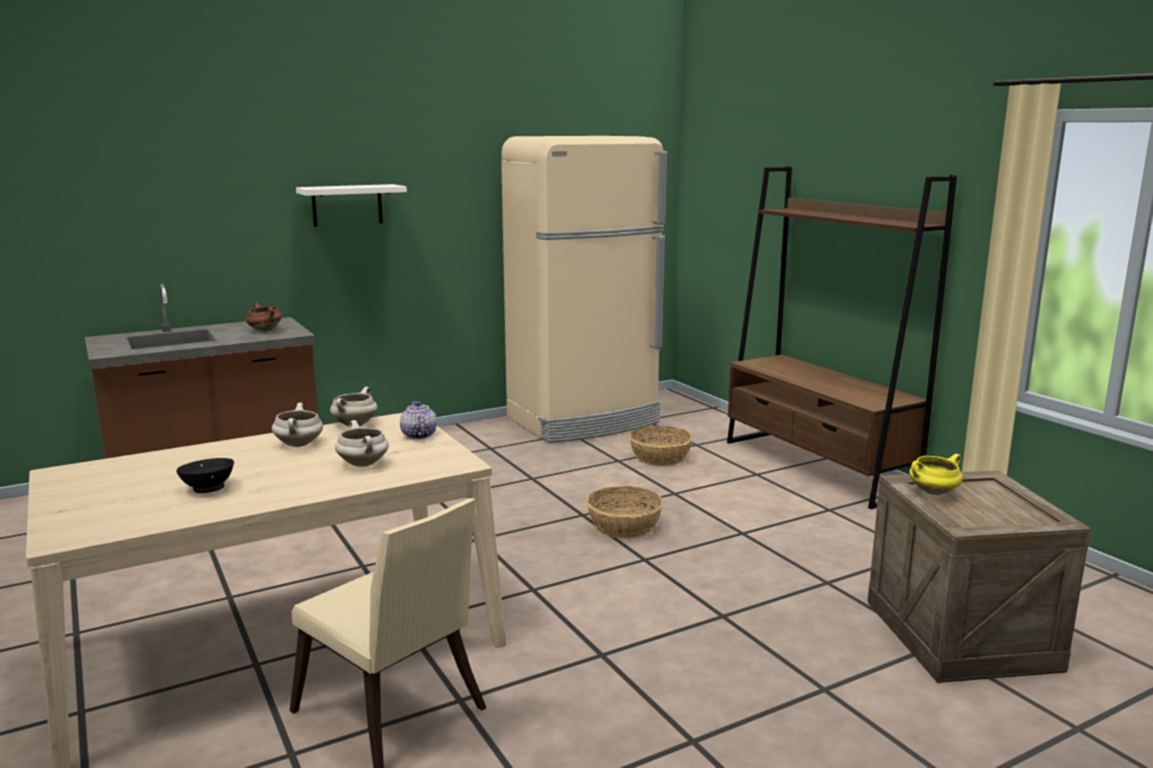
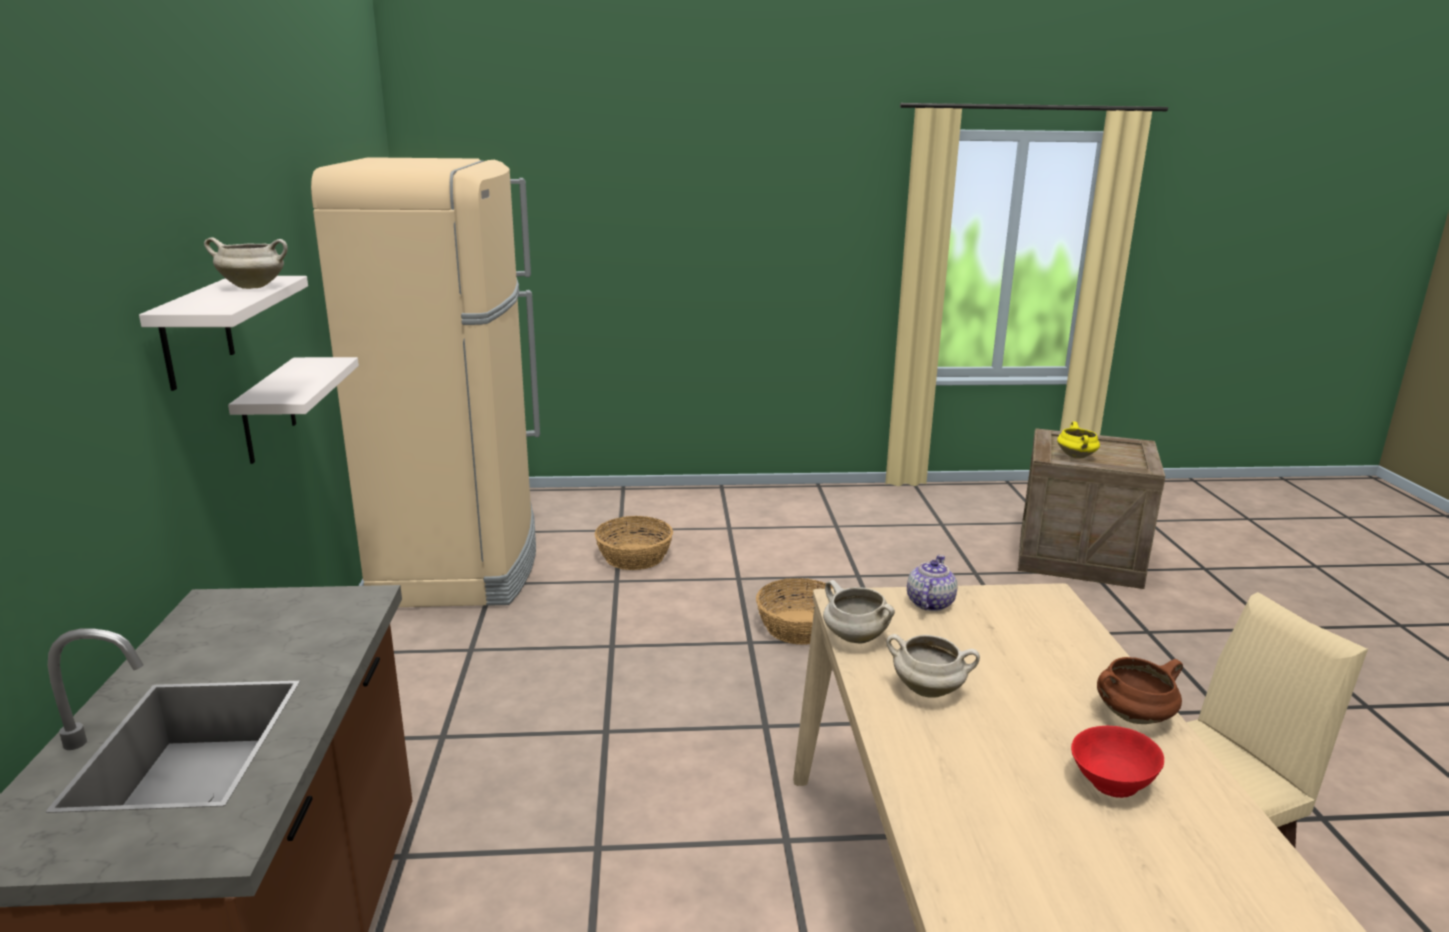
camera: 65 degrees left, 5 degrees up
black bowl [176,458,234,493] -> red bowl [1071,726,1164,798]
brown cooking pot [246,303,282,332] -> brown cooking pot moved to [1097,657,1183,724]
white cooking pot [335,420,389,467] -> white cooking pot moved to [204,237,288,289]
teapot [400,401,437,439] -> teapot turned 105 degrees clockwise [907,555,958,611]
brown bookcase [727,166,957,509] -> none
none -> white shelf [228,357,359,464]

